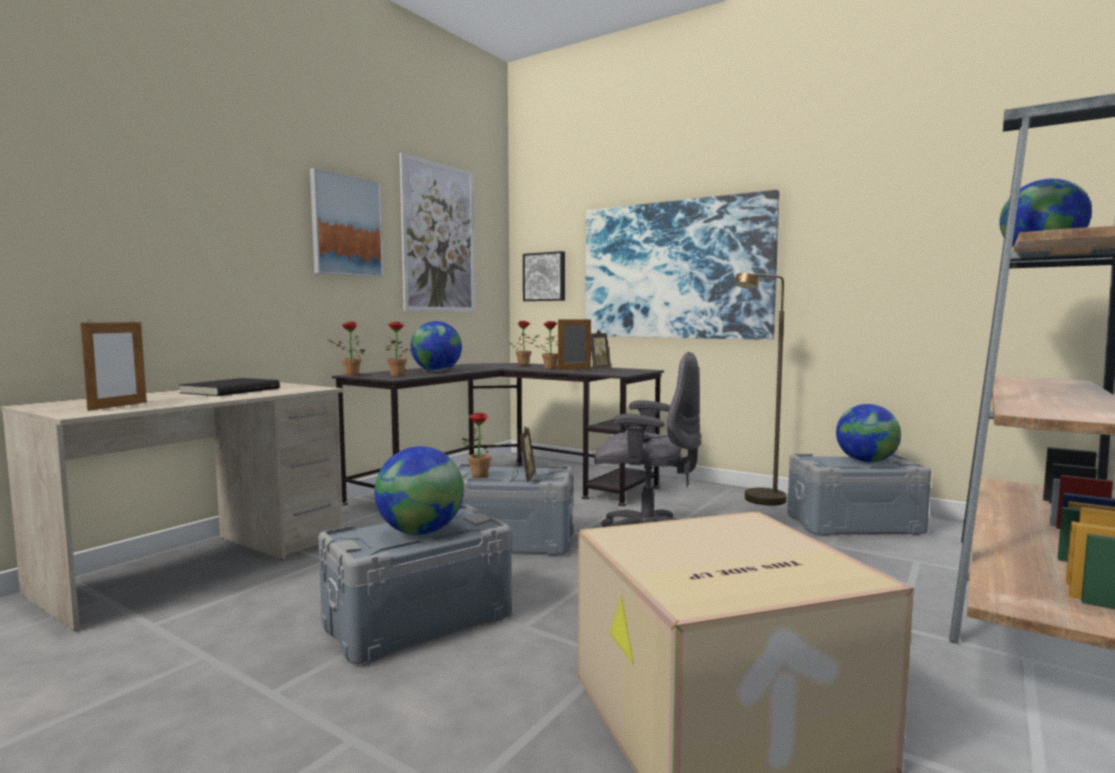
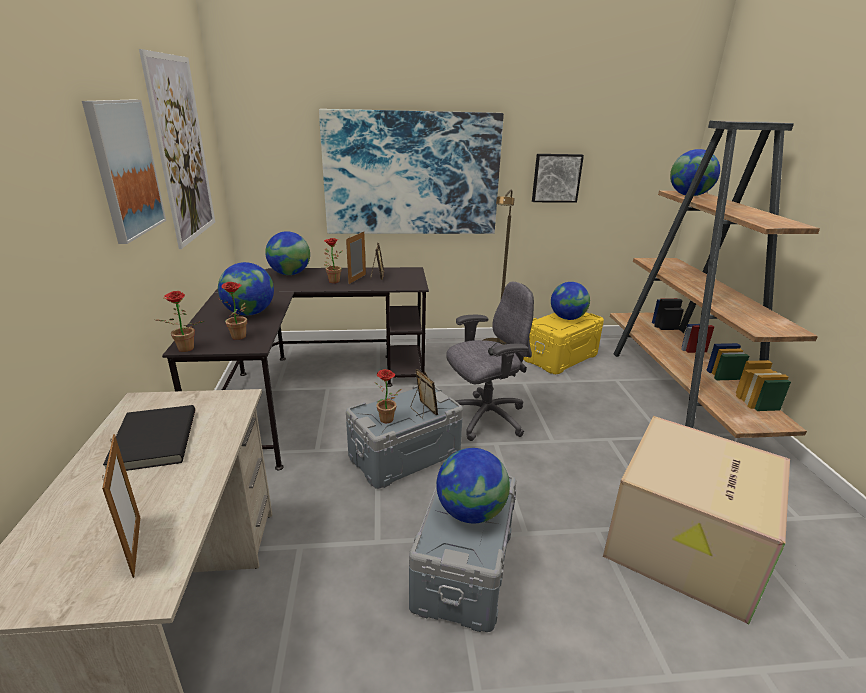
camera: 40 degrees left, 20 degrees up
potted plant [508,321,539,365] -> globe [265,231,310,275]
picture [523,251,565,301] -> picture moved to [532,154,584,203]
grey storage box [787,454,931,535] -> yellow storage box [523,312,604,374]

